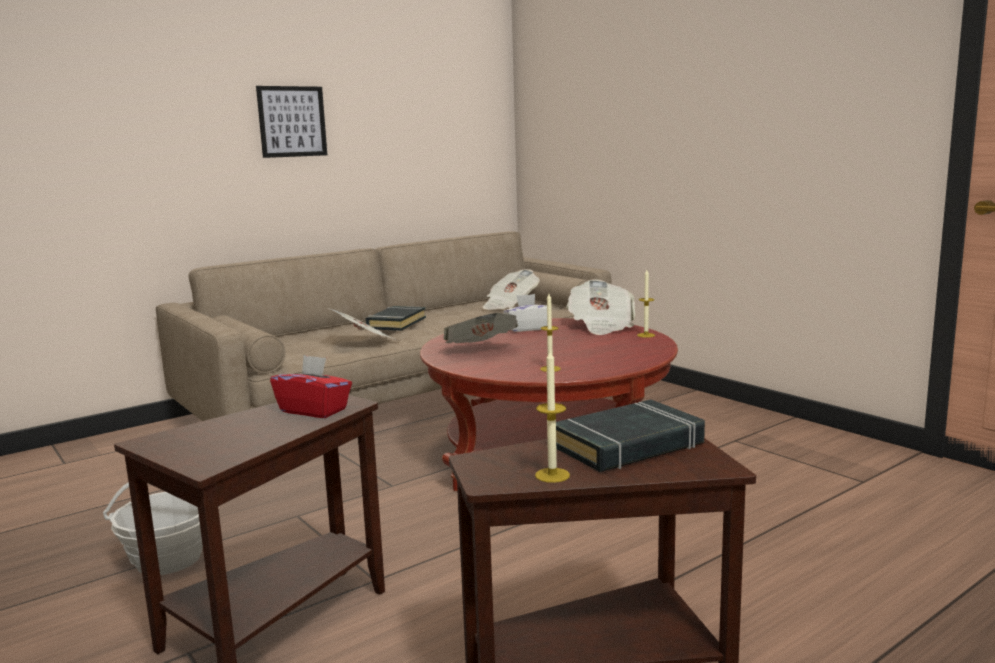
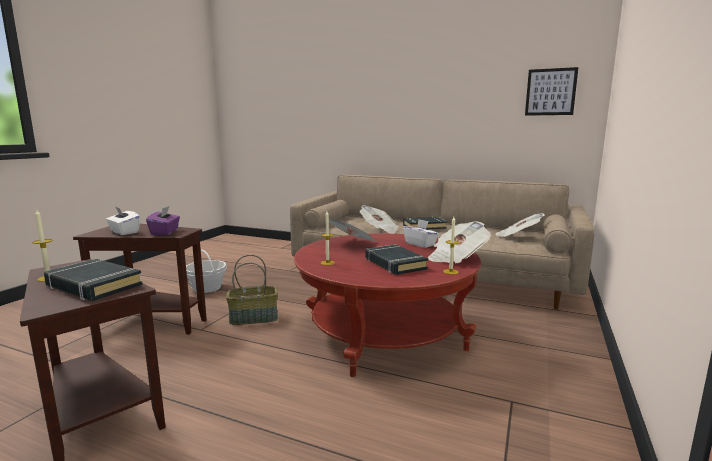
camera: 60 degrees right, 0 degrees up
picture [256,86,327,158] -> picture moved to [525,67,578,116]
red tissue box [270,355,352,418] -> purple tissue box [146,206,180,235]
none -> white tissue box [106,207,140,235]
none -> basket [226,255,278,325]
none -> black book [366,244,428,275]

